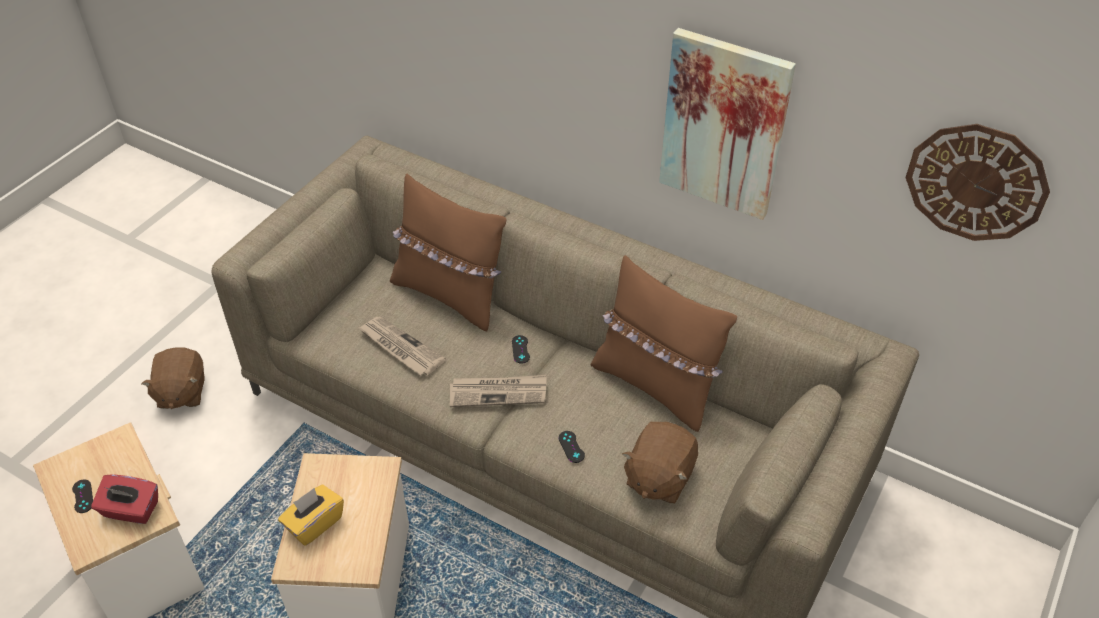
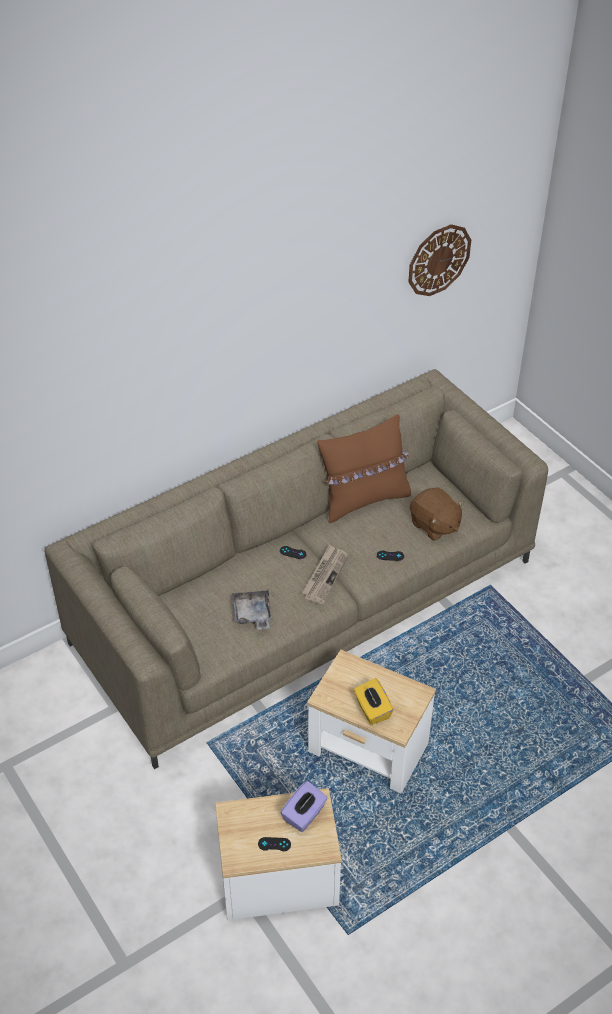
camera: 65 degrees left, 0 degrees up
red tissue box [91,474,158,524] -> purple tissue box [280,781,328,832]
brown plush toy [141,347,205,409] -> none
newspaper [358,317,446,375] -> grey tray [232,590,272,630]
brown pillow [390,173,506,331] -> none
picture [659,28,796,220] -> none

